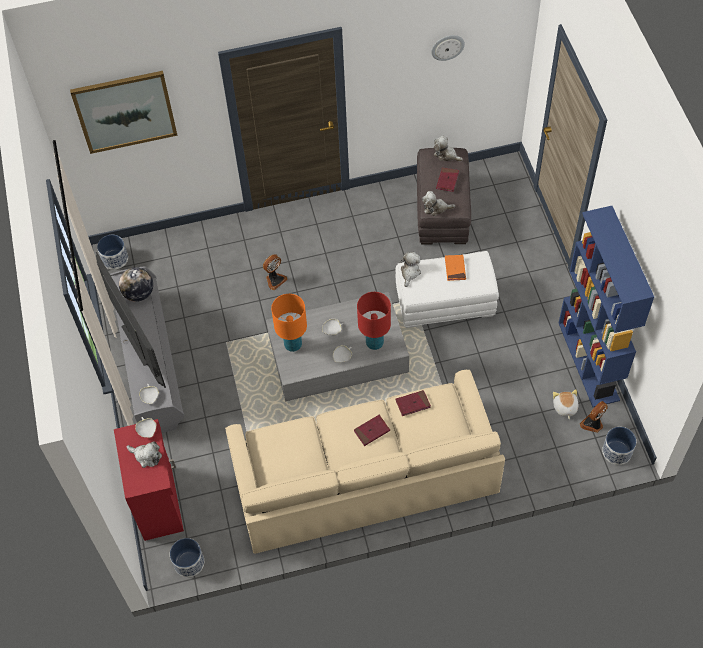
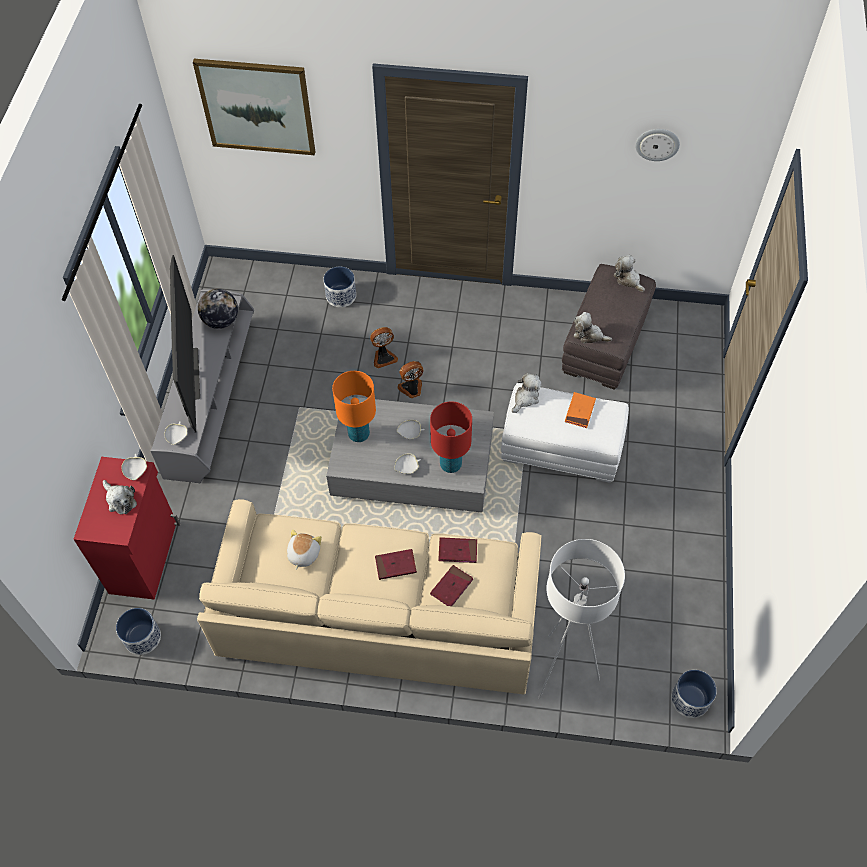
camera: 20 degrees right, 0 degrees up
planter [97,235,128,270] -> planter moved to [323,267,356,307]
red book [436,167,459,192] -> red book moved to [430,565,473,606]
plush toy [553,389,578,419] -> plush toy moved to [287,529,322,570]
blue bookcase [559,206,654,407] -> none
fan [580,401,608,433] -> fan moved to [397,361,423,398]
none -> white floor lamp [538,539,625,699]

